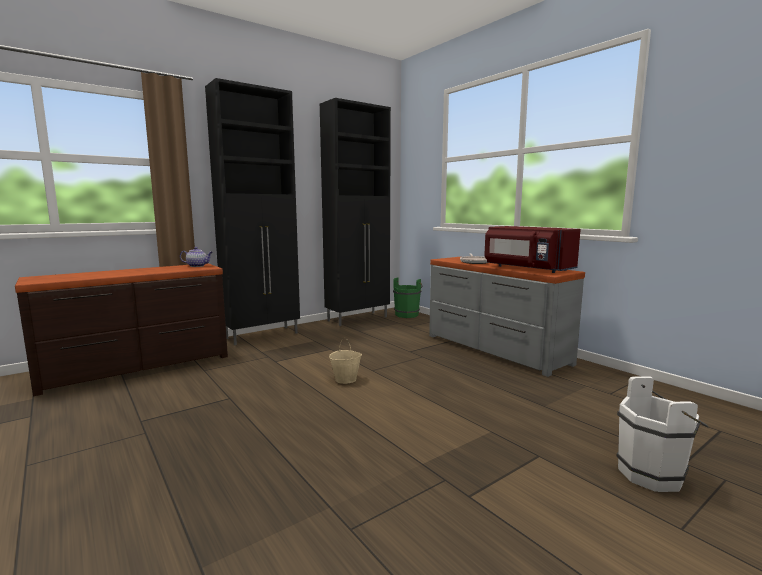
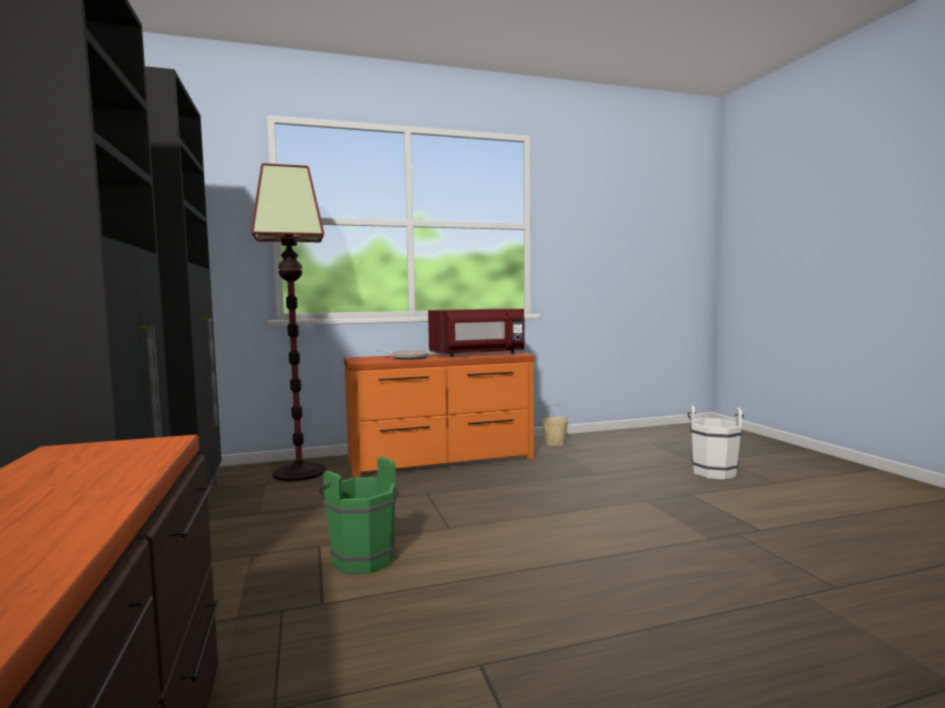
camera: 70 degrees left, 5 degrees down
teapot [180,247,213,267] -> none
beige bucket [329,337,362,384] -> beige bucket moved to [541,403,569,446]
green bucket [393,277,422,318] -> green bucket moved to [319,457,397,574]
grey dresser [429,257,585,377] -> orange dresser [344,351,535,478]
none -> floor lamp [251,163,326,482]

